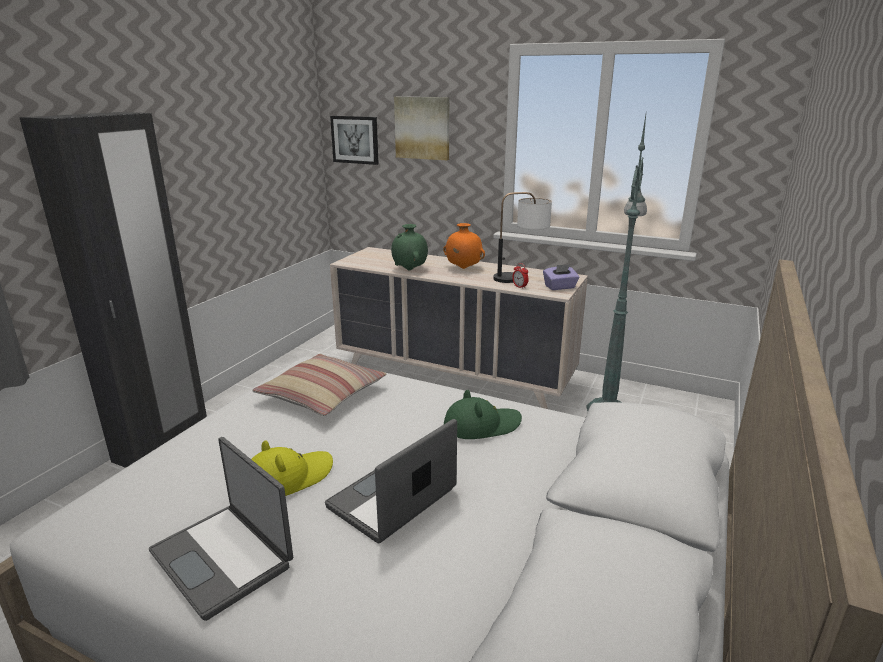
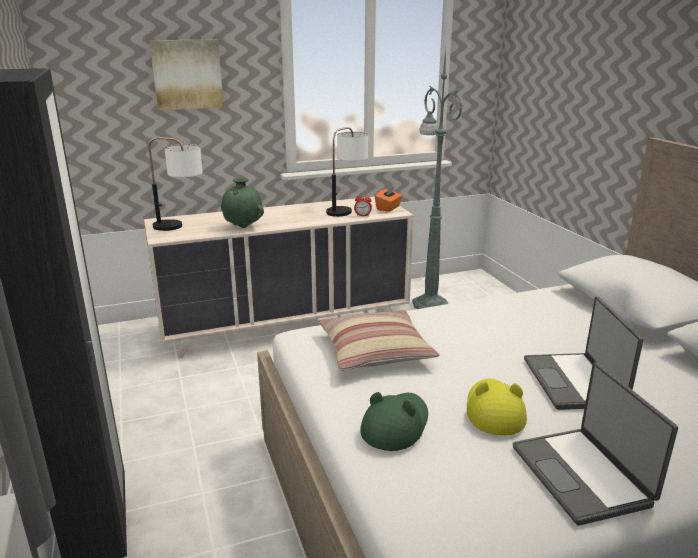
camera: 45 degrees left, 0 degrees up
laptop [149,437,293,621] -> laptop turned 75 degrees clockwise [513,363,678,526]
picture [330,116,379,165] -> none
orange vase [443,223,485,269] -> none
green hat [444,390,522,439] -> green hat moved to [360,392,428,451]
purple tissue box [543,264,579,290] -> orange tissue box [375,186,402,212]
none -> table lamp [149,137,203,231]

